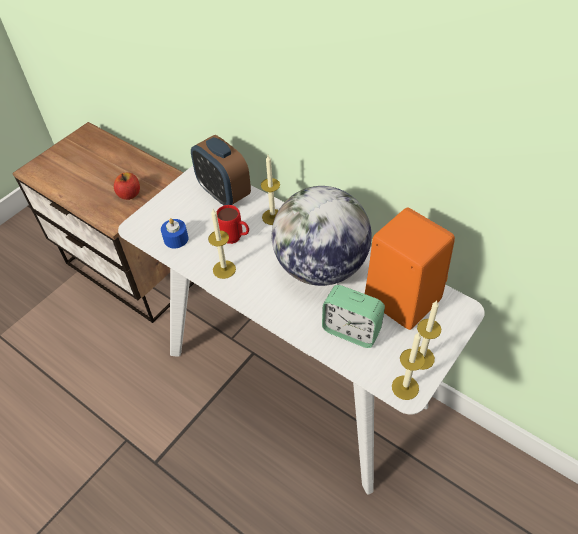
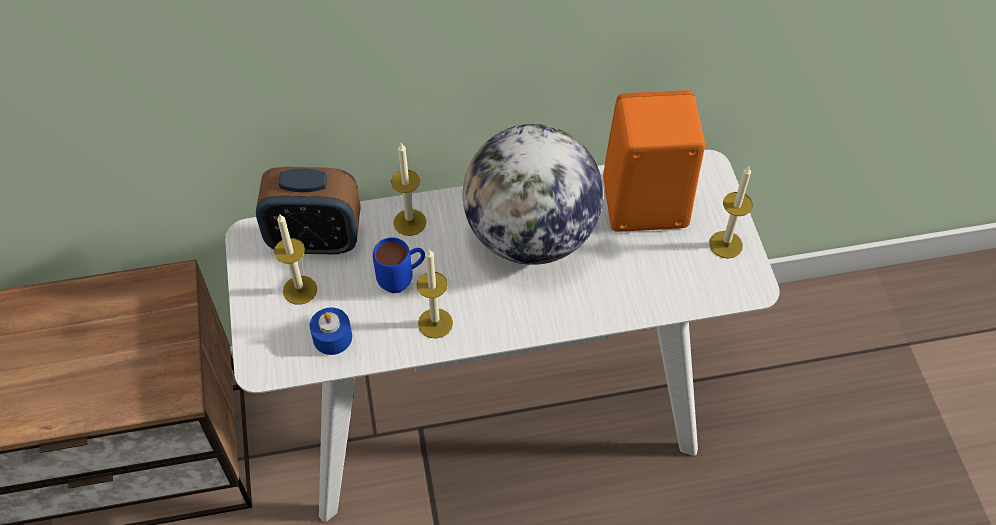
camera: 50 degrees left, 5 degrees up
apple [114,172,140,200] -> none
red mug [217,205,249,244] -> blue mug [373,238,425,293]
alarm clock [322,285,385,348] -> none
candle [392,332,425,400] -> candle moved to [274,213,317,305]

